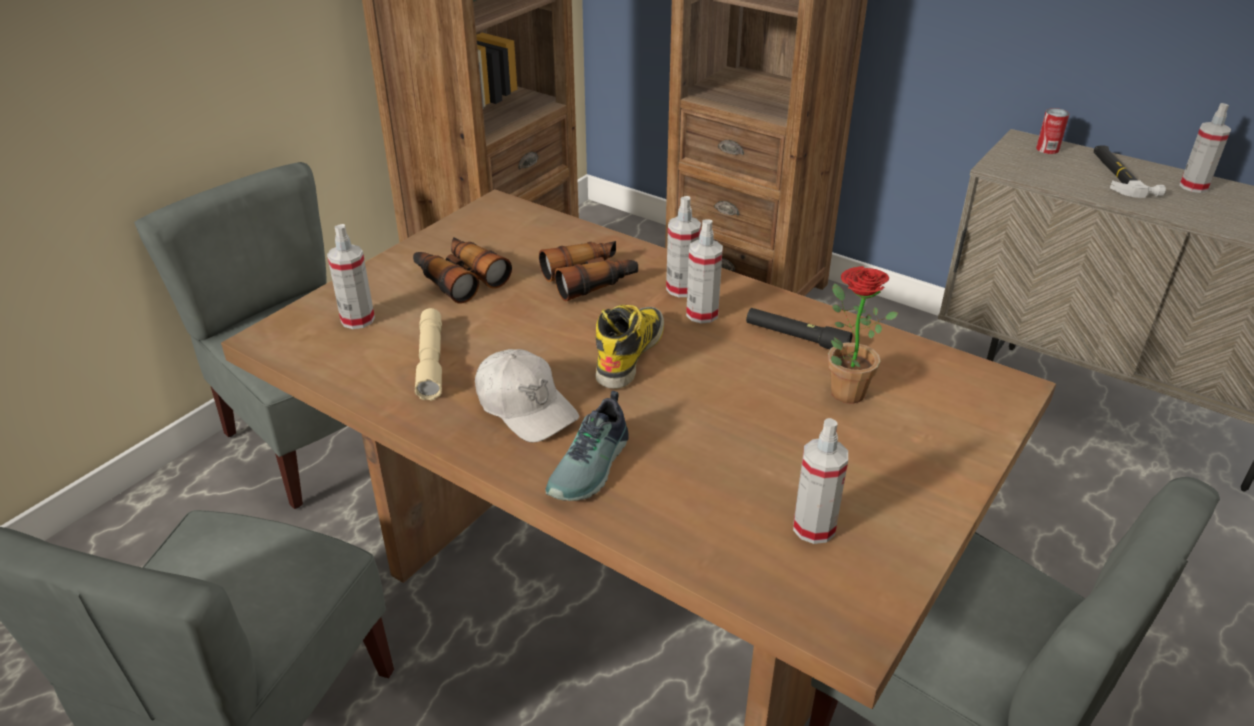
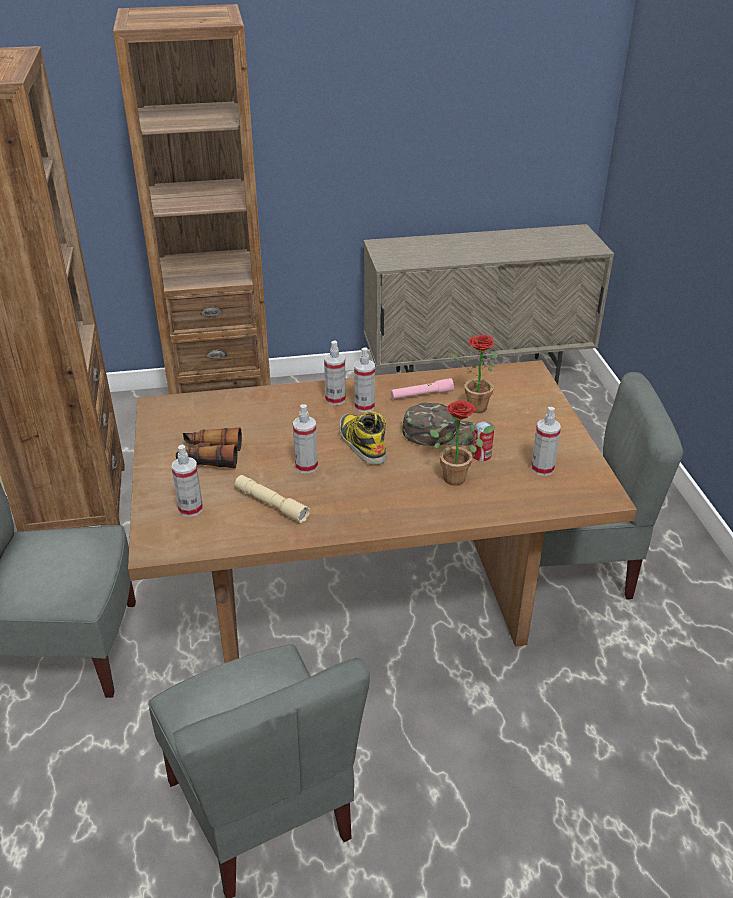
camera: 45 degrees left, 0 degrees up
white cap [475,349,579,442] -> none
binoculars [539,241,638,301] -> none
shoe [545,391,629,501] -> none
black flashlight [746,308,852,349] -> pink flashlight [391,378,454,399]
can [1036,108,1069,154] -> can moved to [472,421,494,461]
hammer [1094,146,1166,198] -> none
spray bottle [1179,103,1231,193] -> spray bottle moved to [293,404,318,473]
none -> green cap [402,403,476,446]
none -> potted plant [430,401,495,486]

